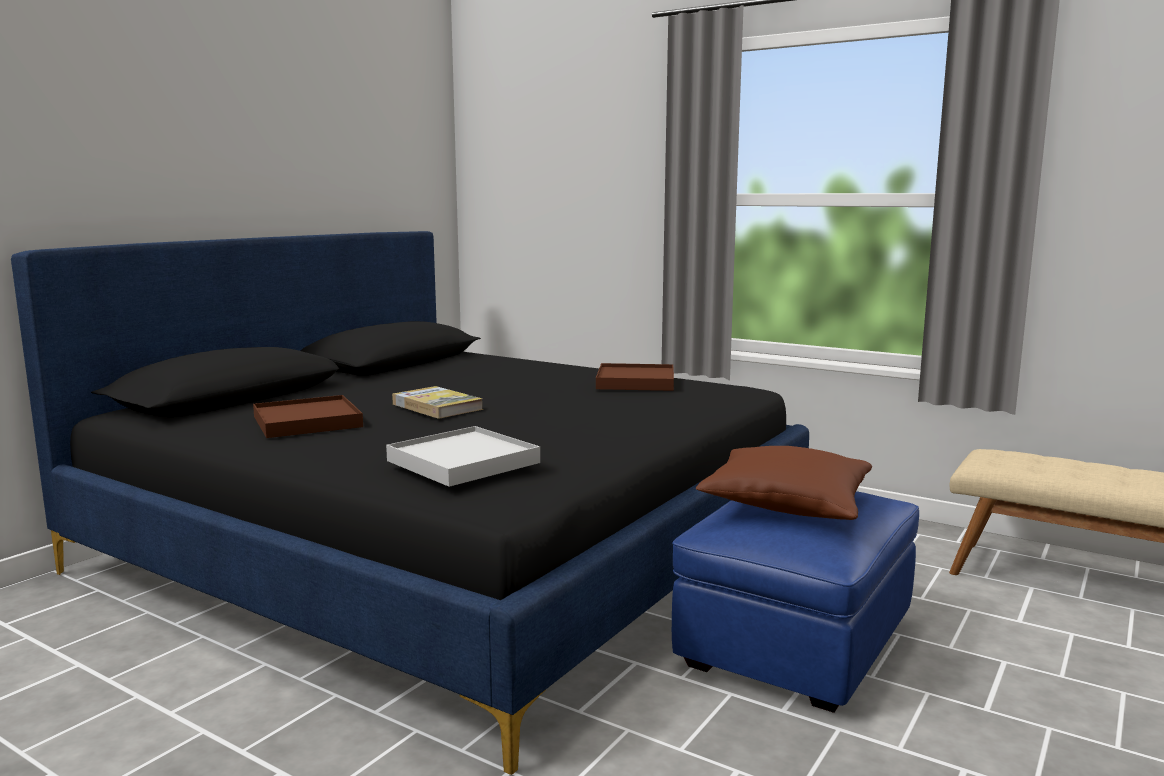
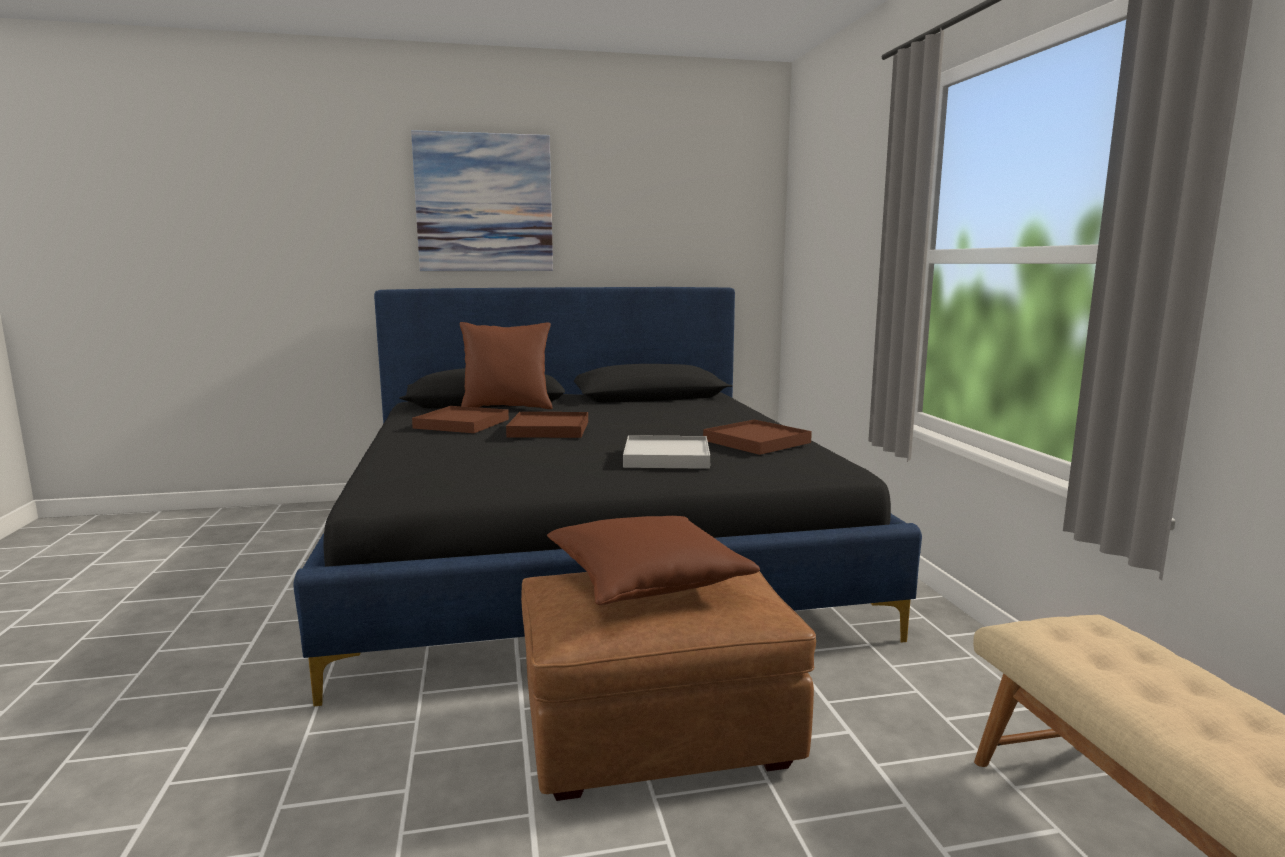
camera: 45 degrees right, 0 degrees up
white tray [386,426,540,487] -> white tray moved to [623,435,710,469]
book [392,386,483,419] -> brown tray [506,412,588,438]
blue ottoman [672,491,919,713] -> brown ottoman [521,571,816,801]
none -> picture [411,130,553,271]
none -> brown pillow [460,322,552,409]

